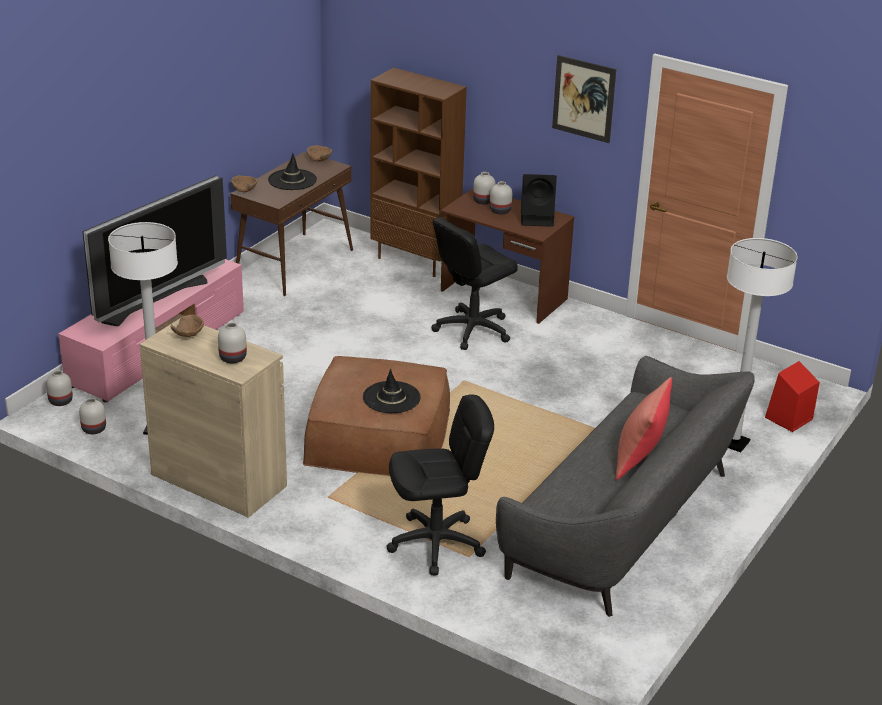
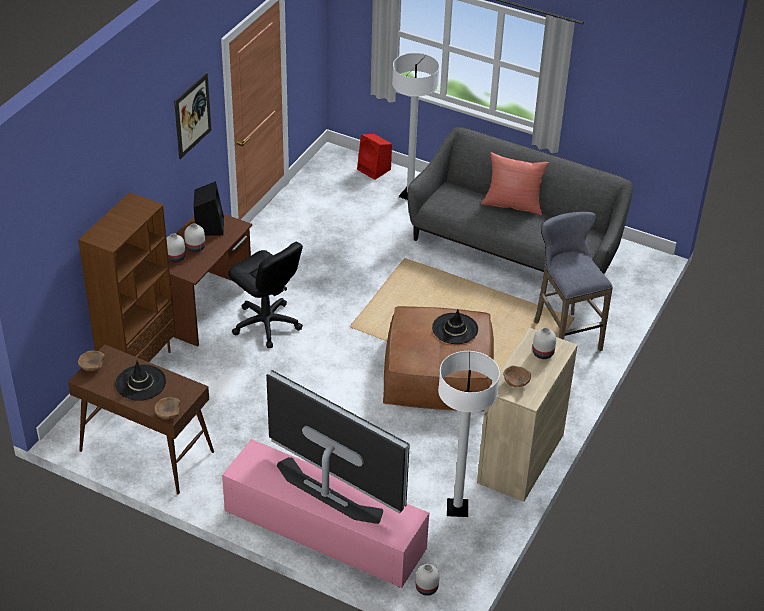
camera: 95 degrees left, 10 degrees up
white vase [79,398,106,434] -> none
black office chair [386,394,494,576] -> grey stool [534,212,613,351]

